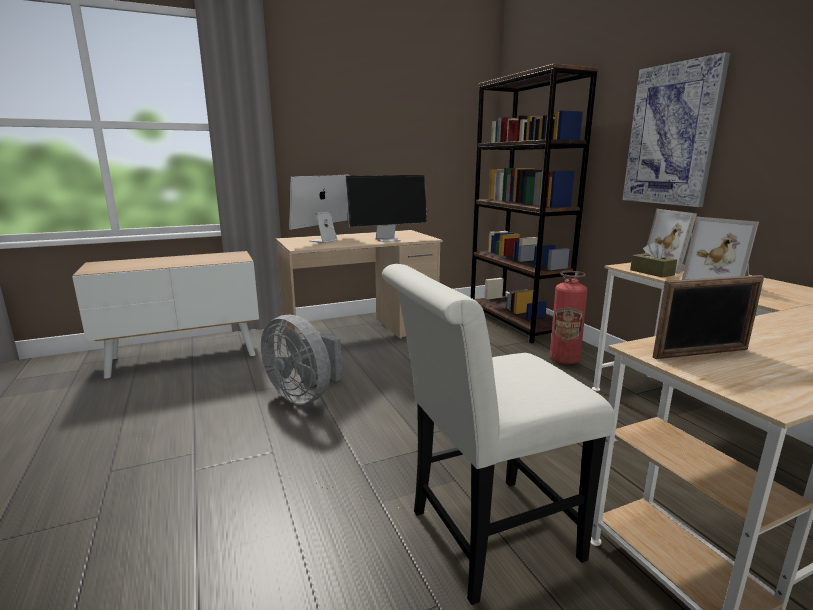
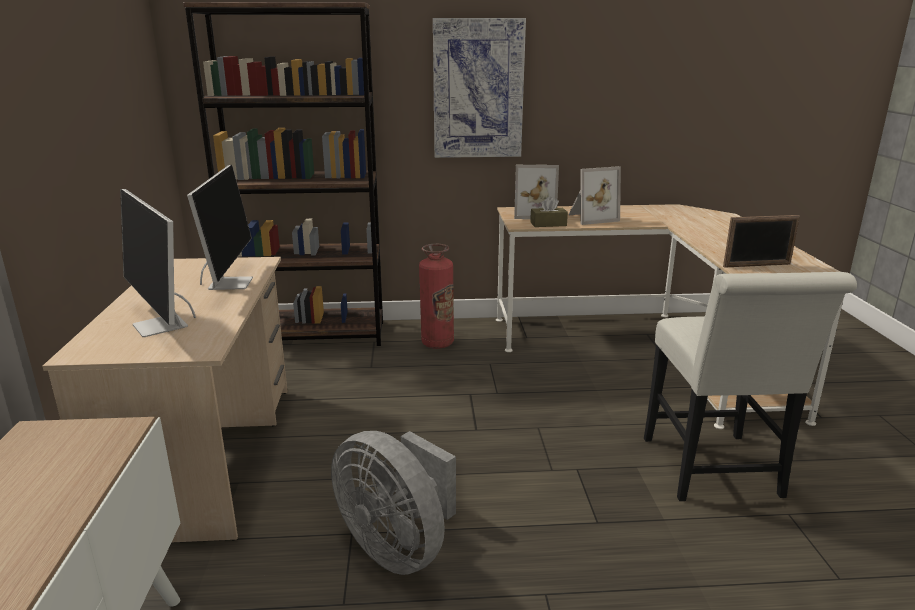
camera: 70 degrees left, 5 degrees up
grey fan [261,314,342,404] -> grey fan turned 75 degrees clockwise [331,431,456,575]
picture frame [653,275,764,359] -> picture frame turned 75 degrees clockwise [723,215,800,268]

